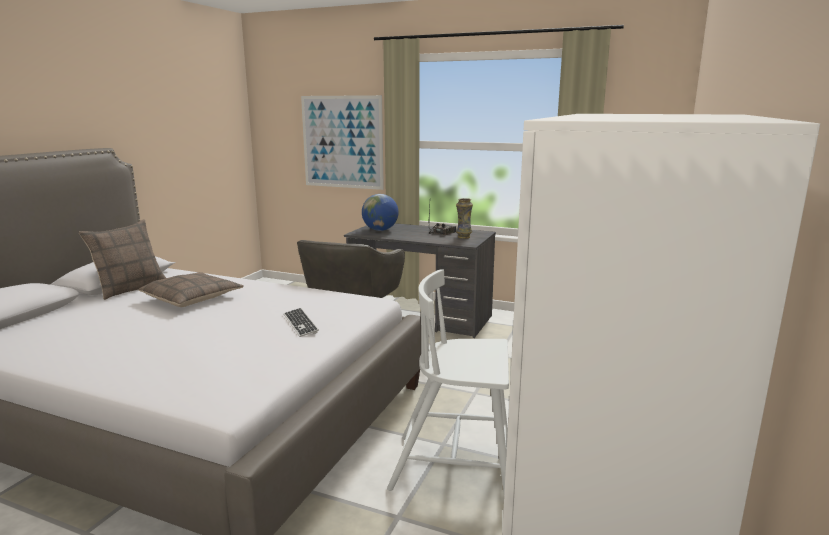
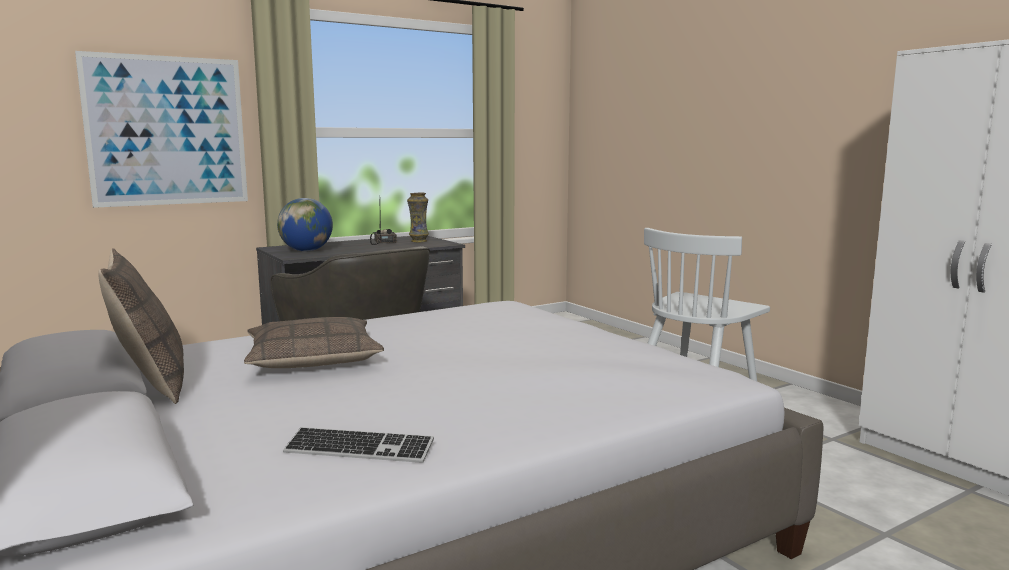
camera: 55 degrees left, 5 degrees down
keyboard [284,308,319,337] -> keyboard moved to [283,427,434,463]

